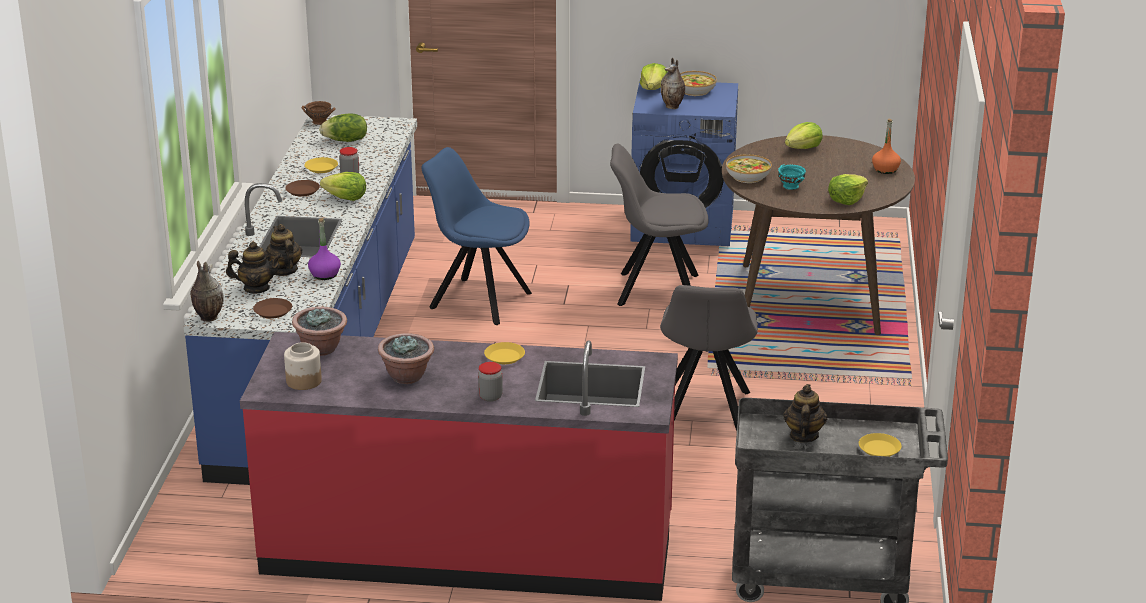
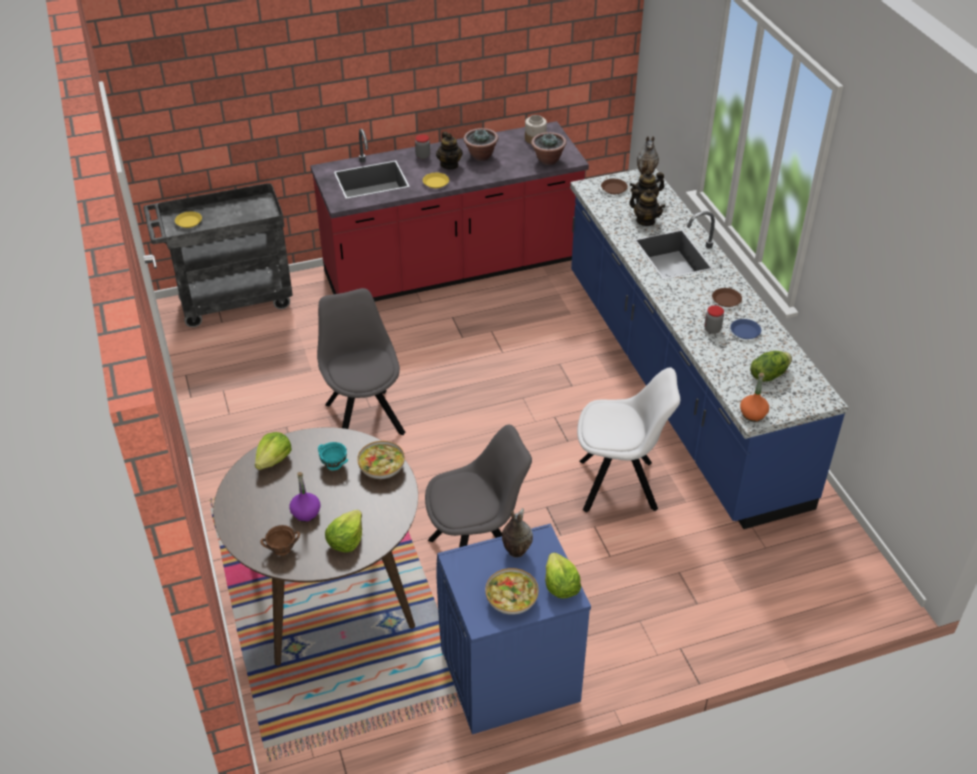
camera: 155 degrees right, 15 degrees up
brown bowl [302,101,335,125] -> brown bowl moved to [260,525,300,556]
yellow plate [304,157,338,173] -> blue plate [730,319,761,339]
purple bottle [308,218,341,280] -> purple bottle moved to [290,472,320,522]
lettuce [320,172,366,201] -> none
blue chair [421,147,532,325] -> white chair [577,367,680,513]
teapot [783,384,828,443] -> teapot moved to [436,132,463,170]
orange bottle [872,119,901,174] -> orange bottle moved to [740,373,769,422]

